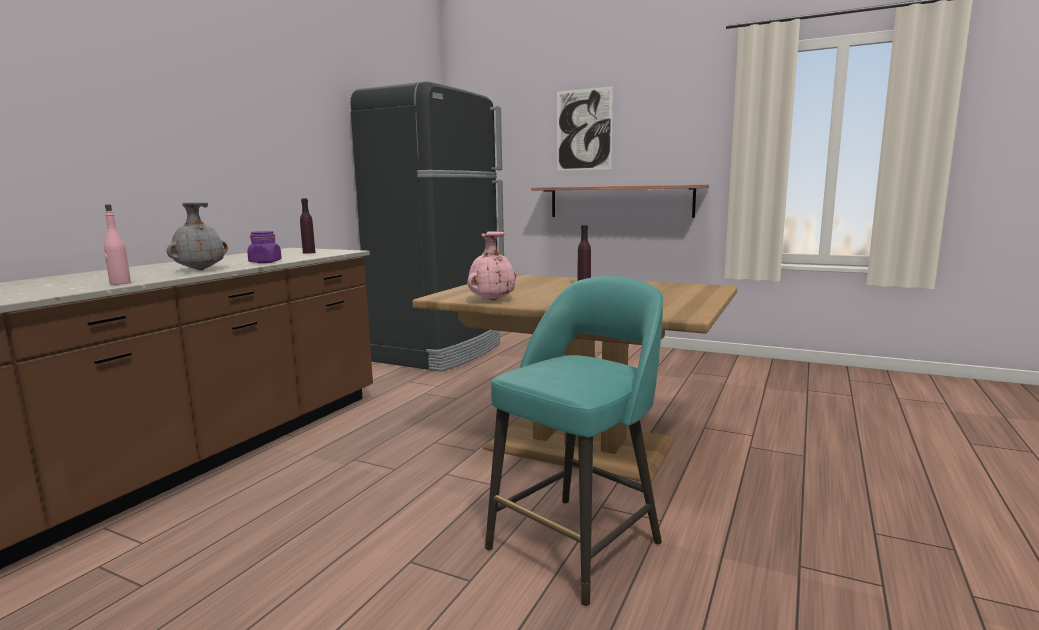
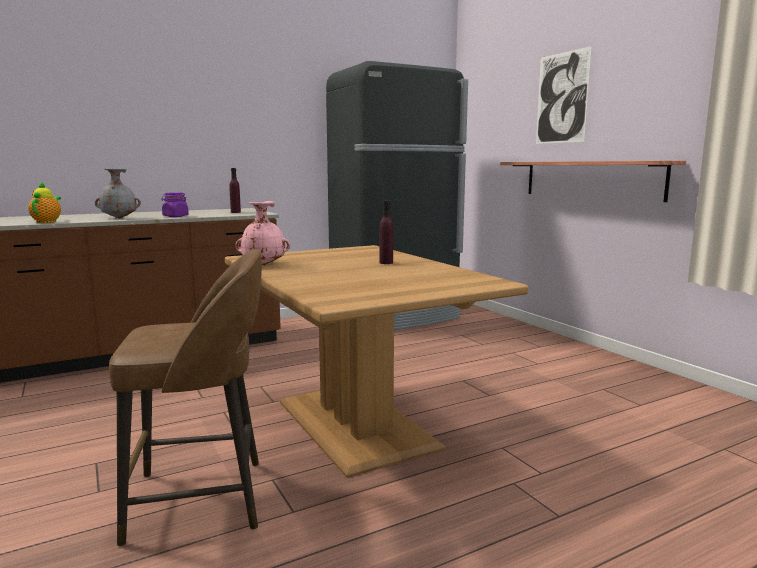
camera: 35 degrees right, 0 degrees up
pink bottle [104,204,131,285] -> teapot [28,182,61,223]
turquoise stool [485,276,663,606] -> brown stool [109,249,262,546]

